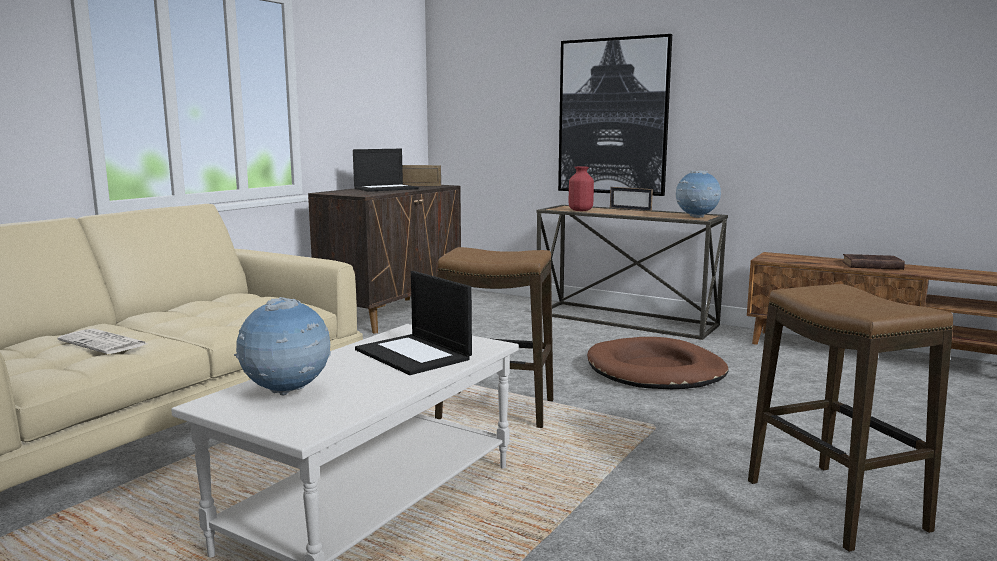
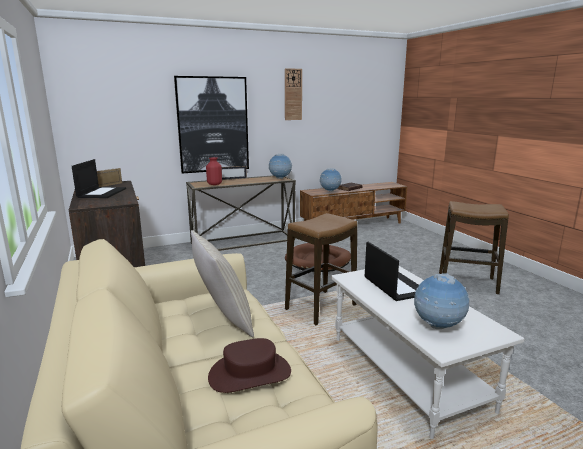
camera: 55 degrees left, 5 degrees up
newspaper [58,329,147,354] -> brown hat [208,338,291,393]
laptop [355,271,472,375] -> laptop turned 105 degrees counterclockwise [365,242,419,301]
none -> beige pillow [191,230,254,337]
none -> wall clock [285,68,302,120]
none -> globe [320,168,342,192]

